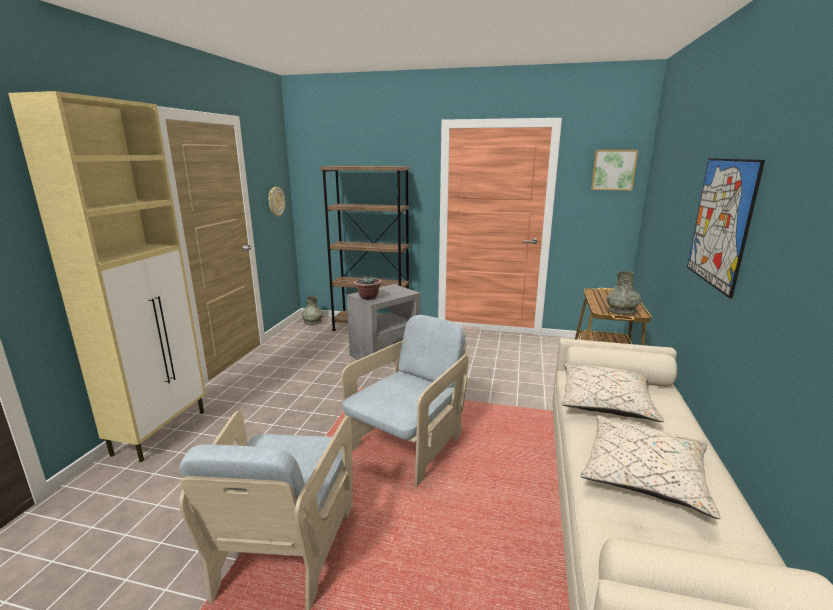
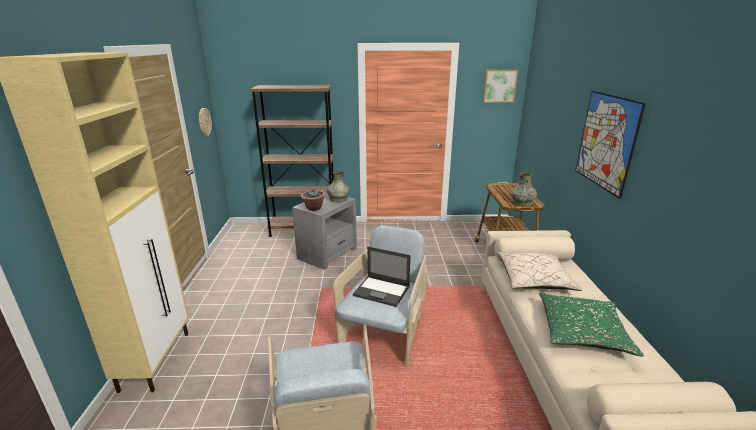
camera: 15 degrees left, 5 degrees up
grey vase [302,296,323,325] -> grey vase moved to [327,171,350,202]
beige pillow [581,415,720,519] -> green pillow [539,292,644,357]
none -> laptop [353,246,410,307]

